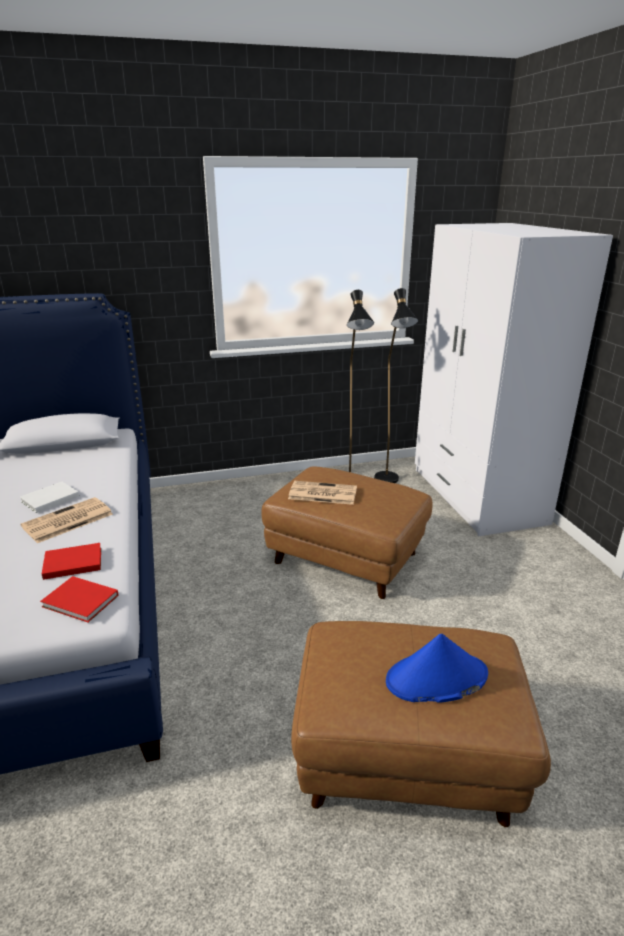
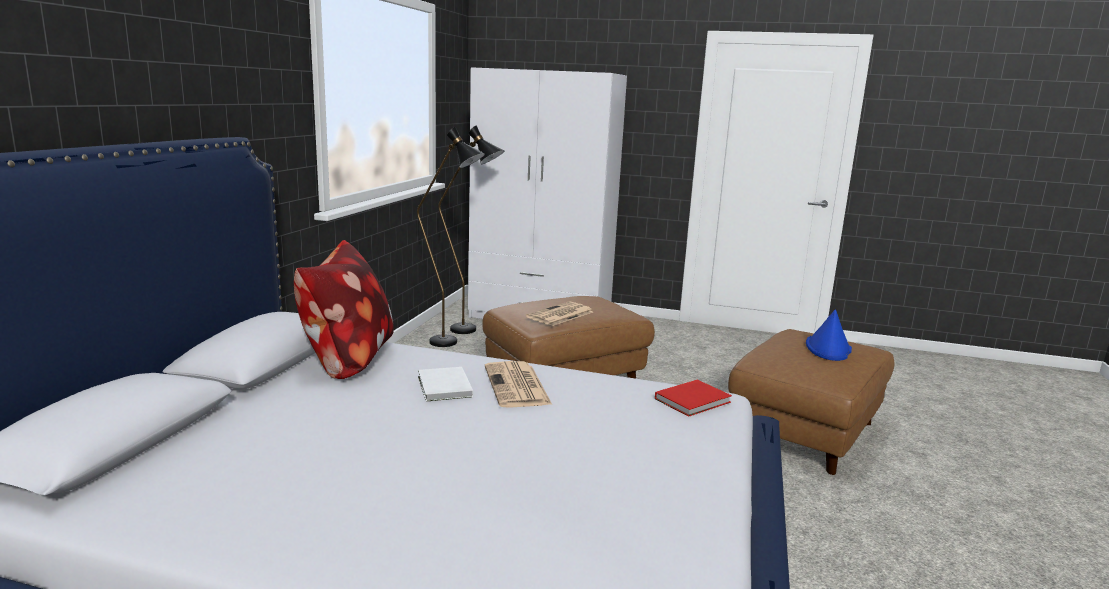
camera: 60 degrees left, 10 degrees down
red book [42,543,101,580] -> none
none -> pillow [294,240,394,379]

